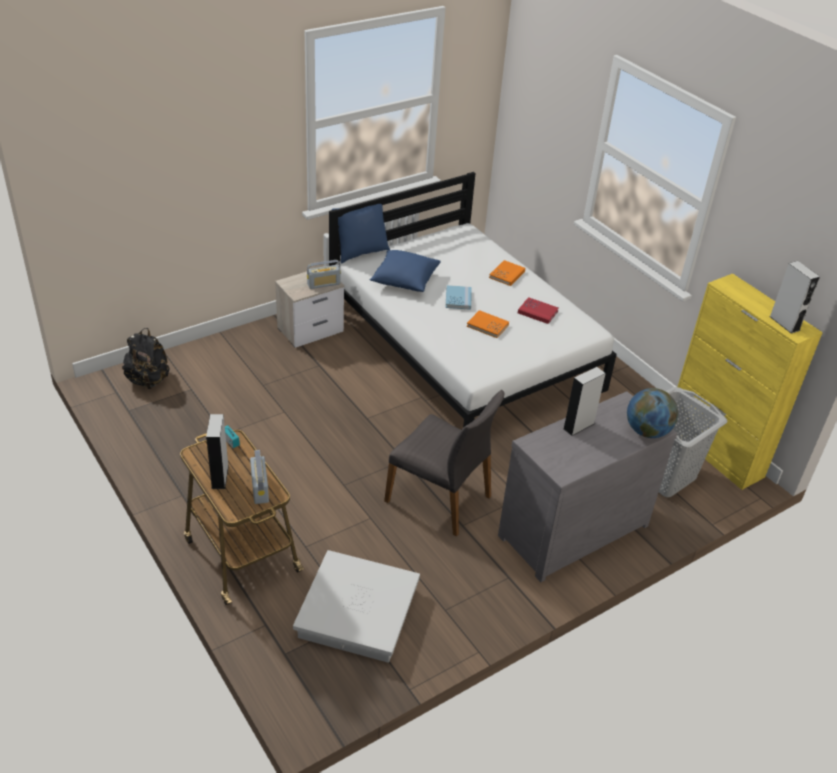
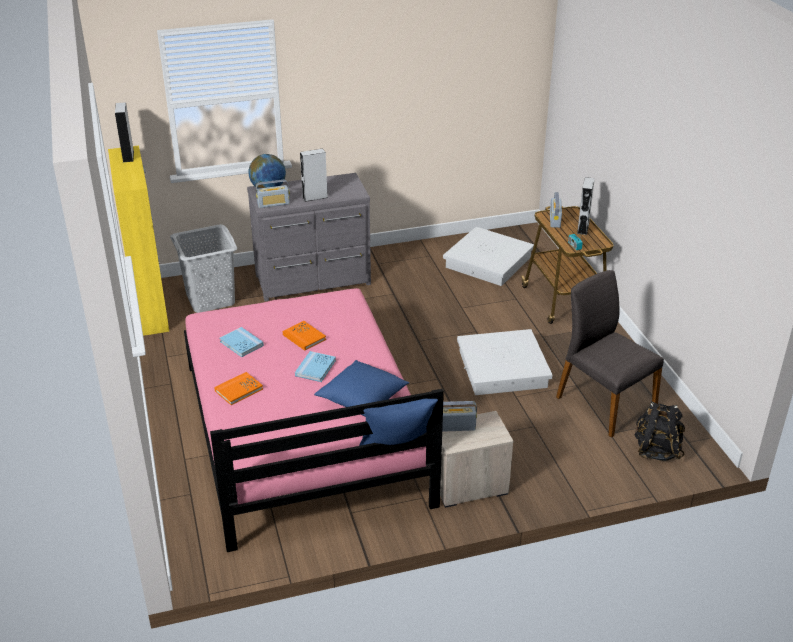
camera: 160 degrees left, 5 degrees down
white bed [329,172,617,428] -> pink bed [184,288,444,552]
grey chair [384,390,505,537] -> grey chair moved to [556,270,664,438]
red book [518,297,559,324] -> blue book [220,327,264,357]
none -> radio [256,180,290,208]
none -> white storage box [457,329,553,395]

